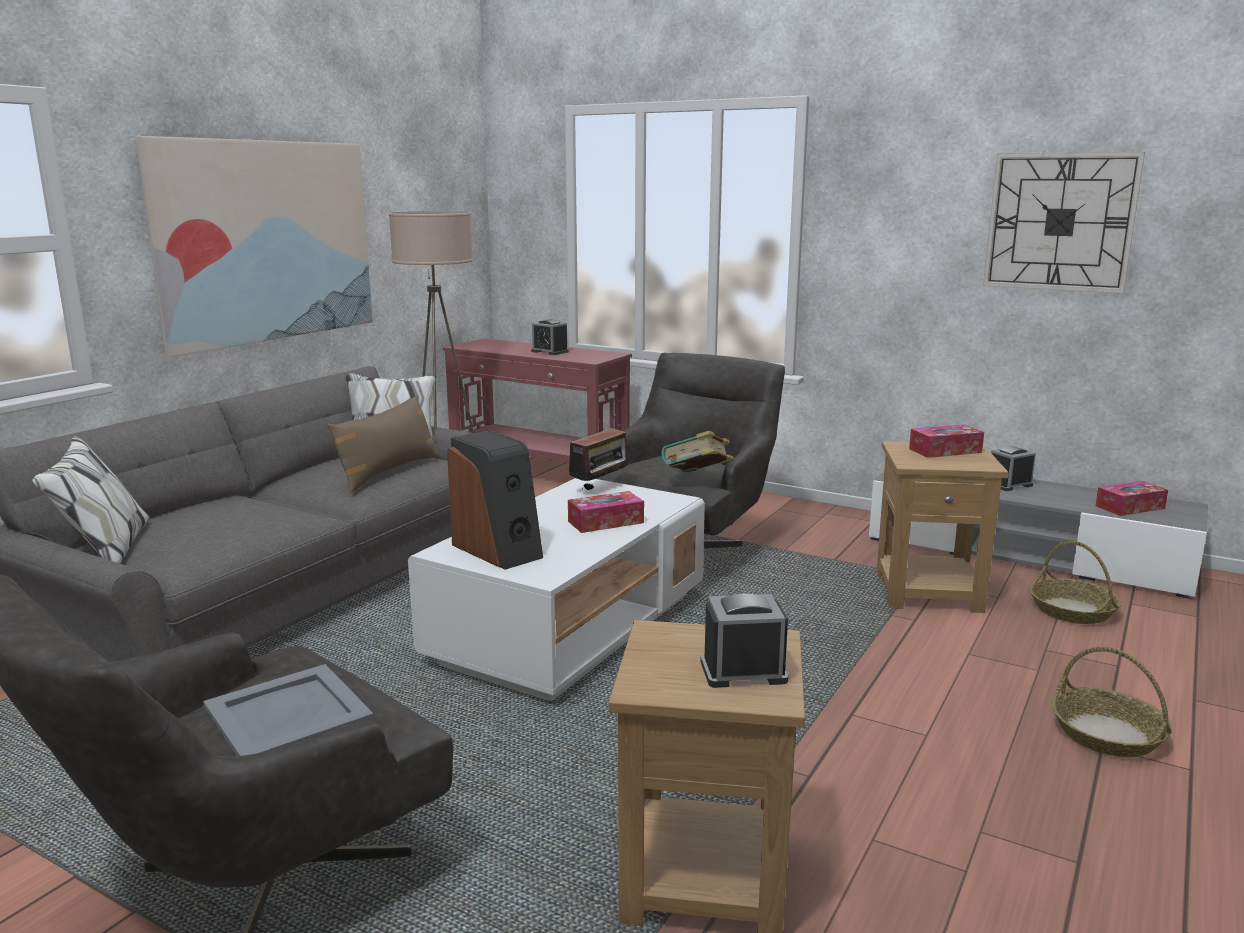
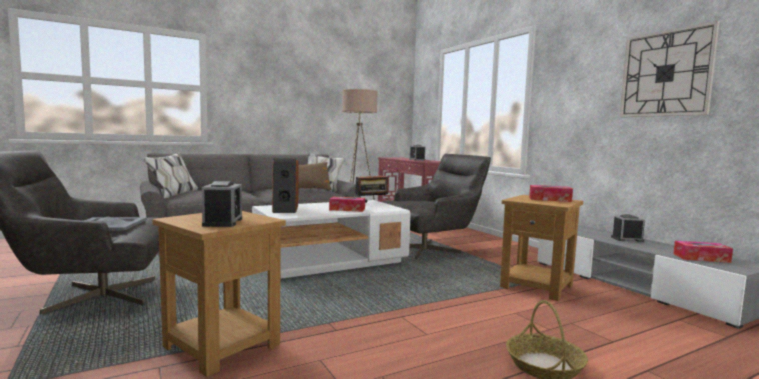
camera: 30 degrees right, 10 degrees down
picture [135,136,373,357] -> none
book [662,430,734,472] -> none
alarm clock [700,594,789,688] -> alarm clock turned 60 degrees clockwise [202,181,242,227]
basket [1029,541,1122,624] -> none

